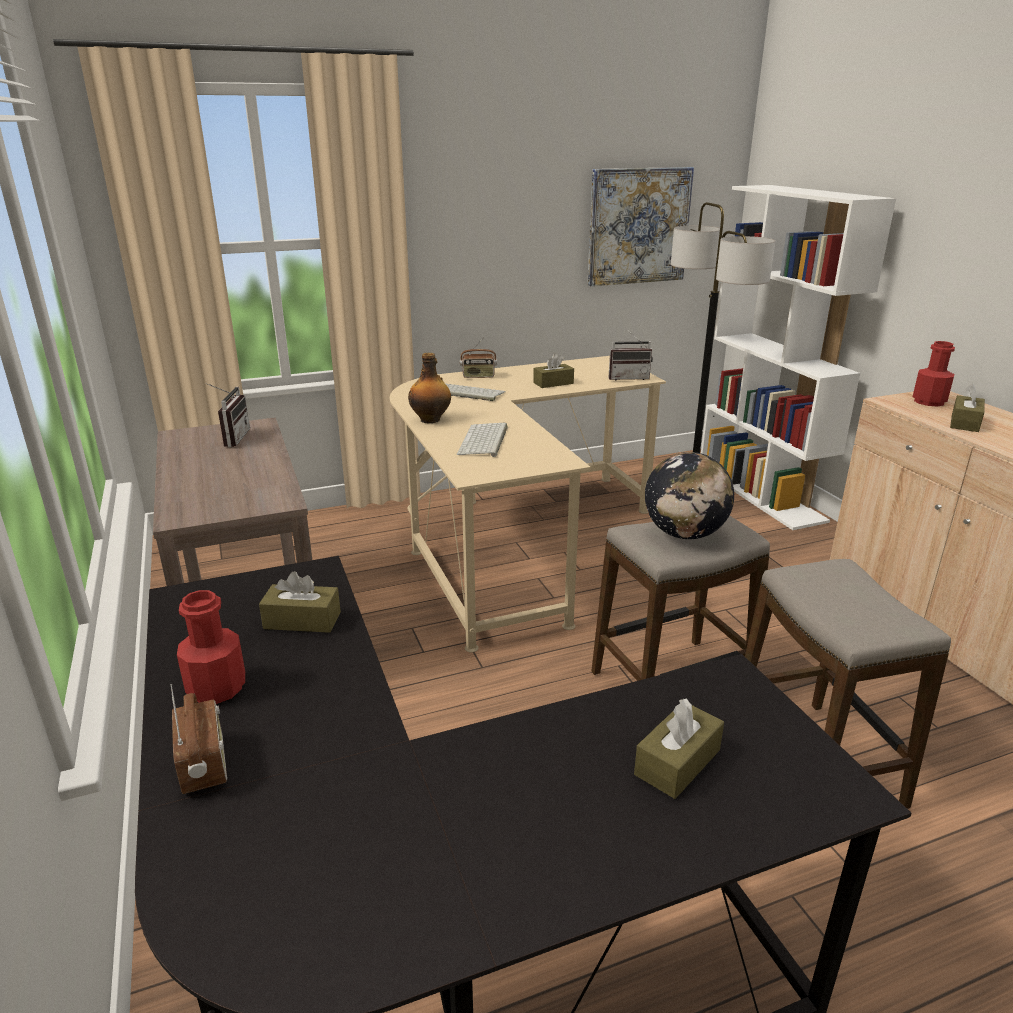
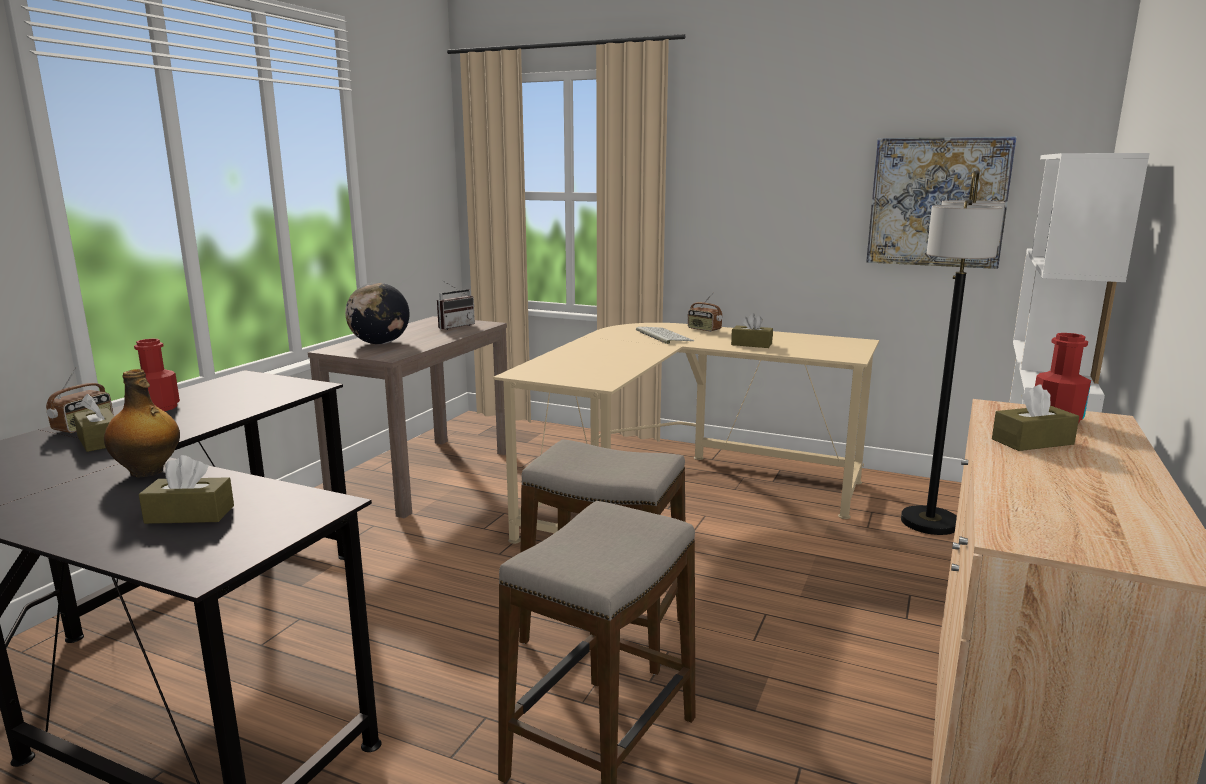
camera: 45 degrees right, 10 degrees down
brown tissue box [259,571,341,633] -> brown tissue box moved to [73,394,115,452]
bottle [408,352,451,424] -> bottle moved to [104,369,180,477]
keyboard [457,423,508,457] -> none
radio [608,328,653,381] -> none
globe [645,452,734,539] -> globe moved to [345,282,410,344]

